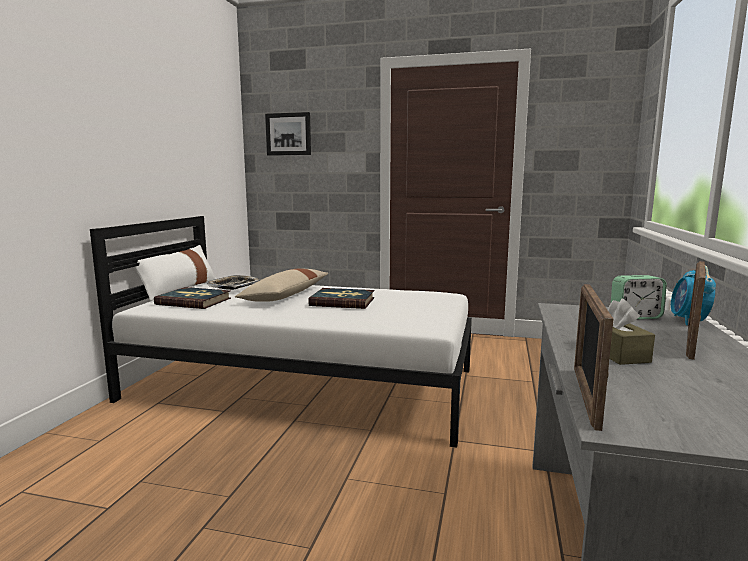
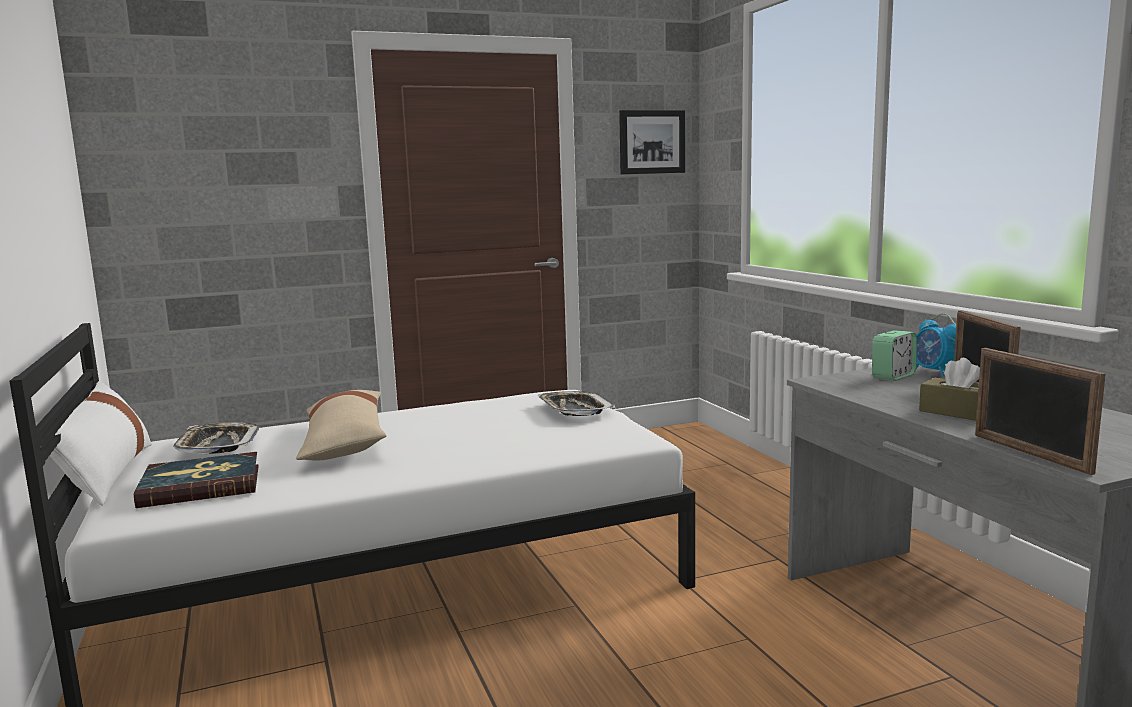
camera: 35 degrees left, 0 degrees up
picture [265,112,311,156] -> picture moved to [619,110,685,174]
book [308,288,374,309] -> none
none -> tray [538,391,615,416]

